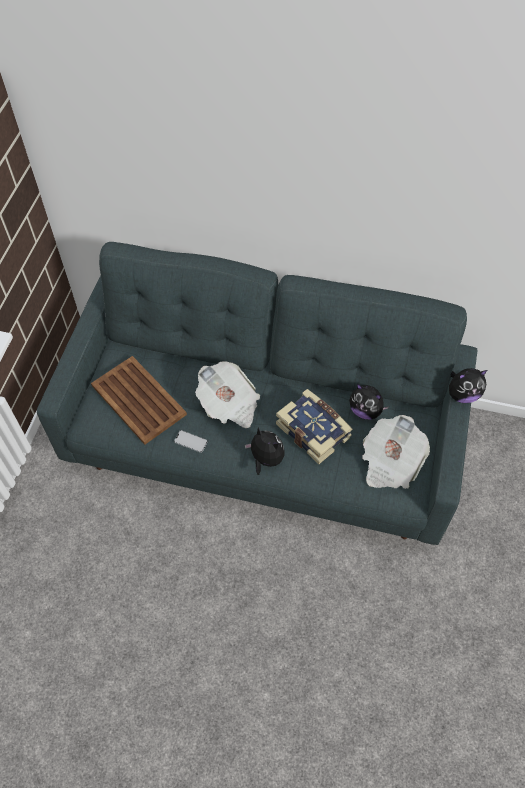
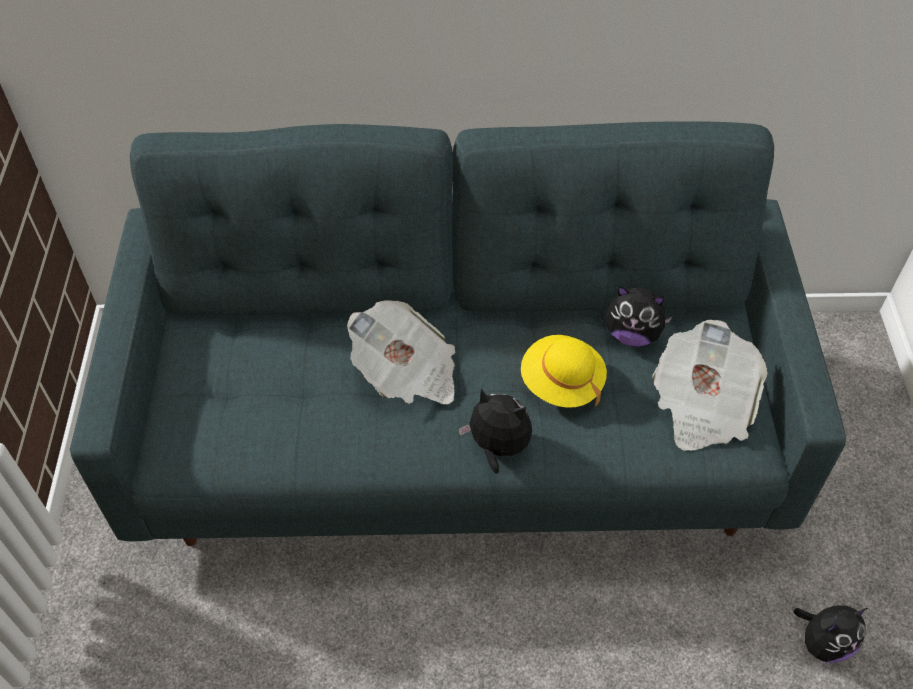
camera: 15 degrees left, 5 degrees down
brown tray [91,356,187,445] -> none
phone [174,430,208,453] -> none
book [276,389,352,464] -> yellow hat [521,335,607,408]
plush toy [449,368,487,403] -> plush toy moved to [794,605,868,663]

